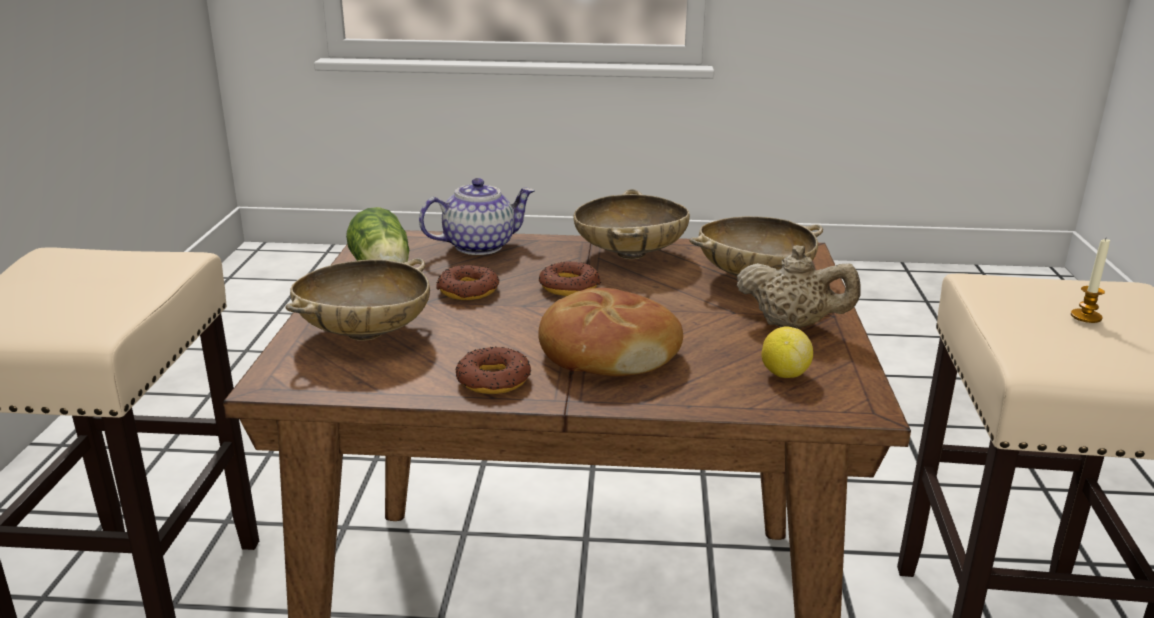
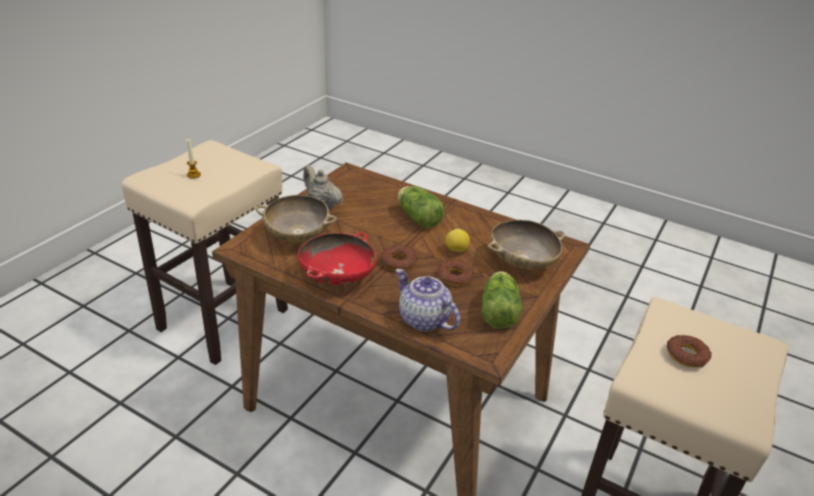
camera: 155 degrees left, 10 degrees up
teapot [419,178,535,255] -> teapot turned 45 degrees clockwise [396,269,460,331]
donut [456,347,531,394] -> donut moved to [667,335,712,368]
bread [538,288,683,376] -> lettuce [398,186,445,228]
beige bowl [573,189,690,259] -> red bowl [298,232,376,285]
lemon [761,326,813,378] -> lemon moved to [445,229,470,252]

